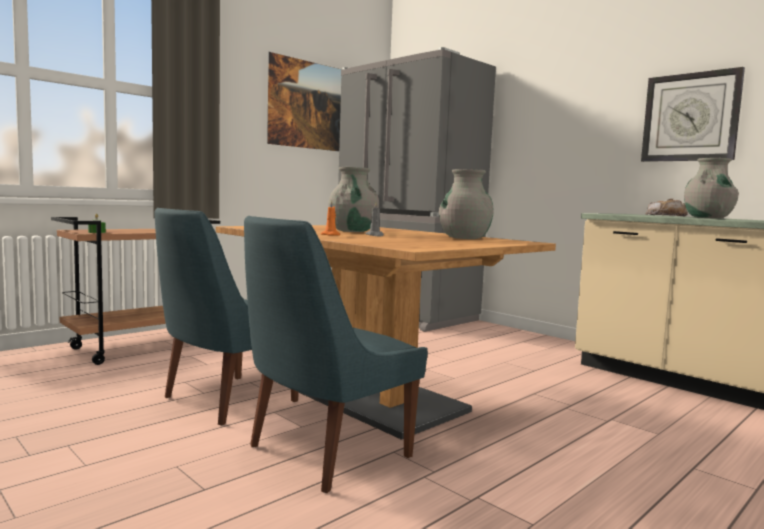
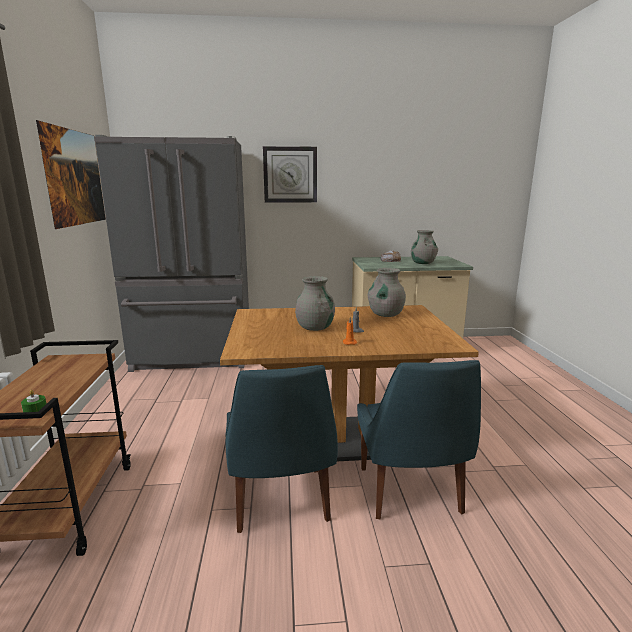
camera: 50 degrees left, 10 degrees up
wall clock [641,67,745,162] -> wall clock moved to [263,146,317,203]

